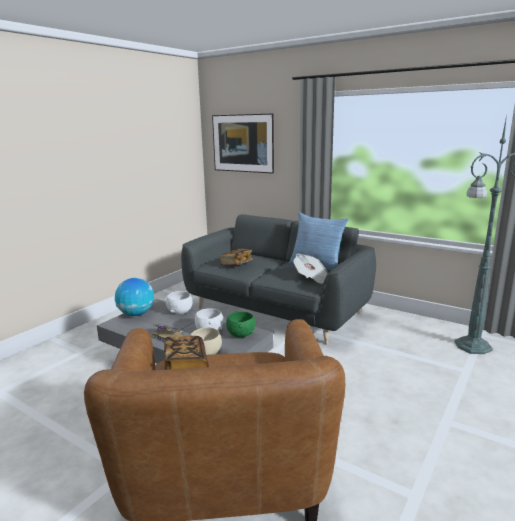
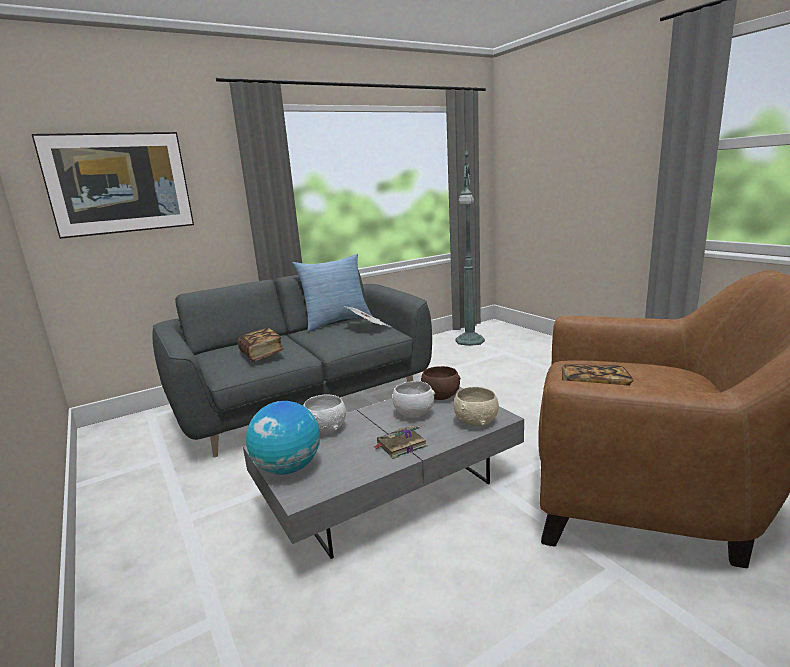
camera: 65 degrees left, 0 degrees up
green bowl [226,311,256,338] -> brown bowl [421,366,461,400]

